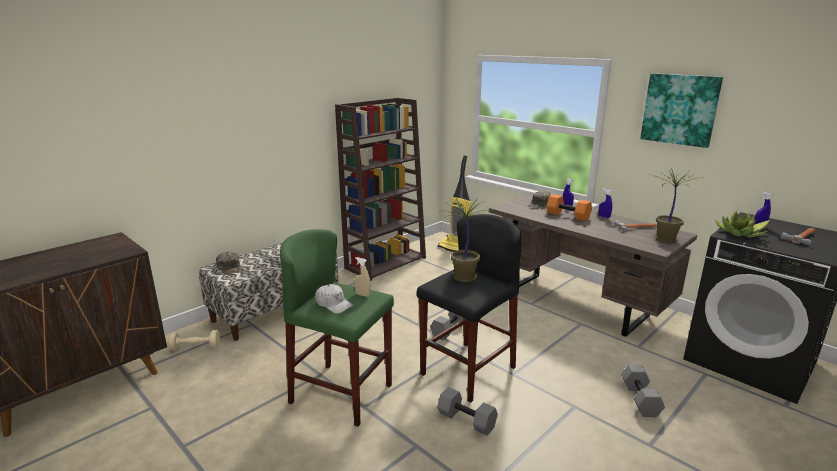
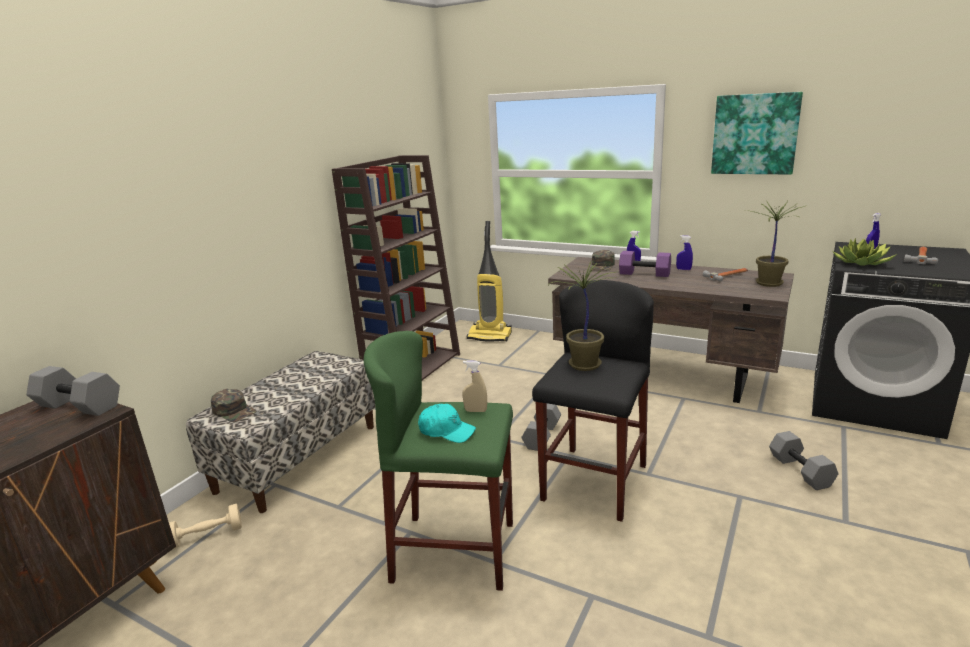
camera: 15 degrees left, 0 degrees up
white cap [315,284,354,314] -> turquoise cap [418,404,476,443]
grey dumbbell [437,387,498,436] -> grey dumbbell moved to [27,366,120,416]
orange dumbbell [547,194,592,221] -> purple dumbbell [619,251,671,277]

